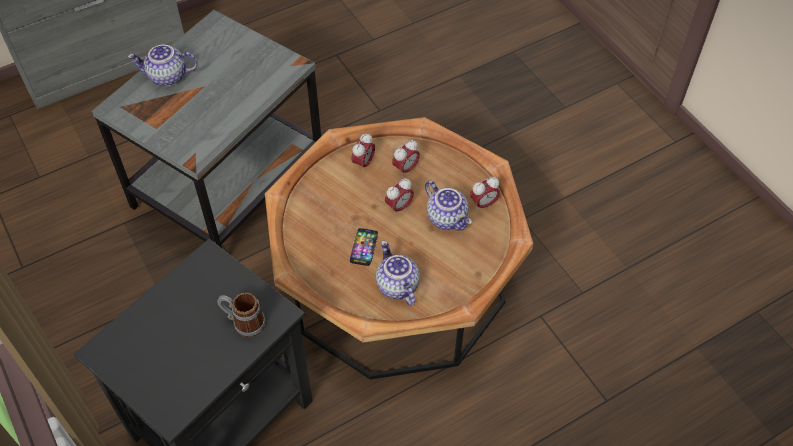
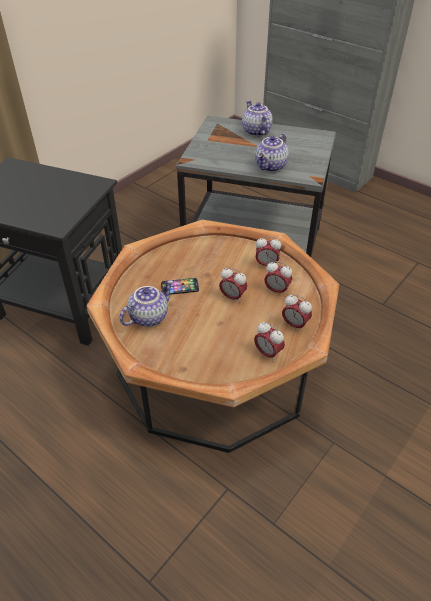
camera: 70 degrees right, 10 degrees down
mug [217,293,266,337] -> none
teapot [425,180,472,231] -> teapot moved to [255,133,289,172]
none -> alarm clock [282,294,312,332]

